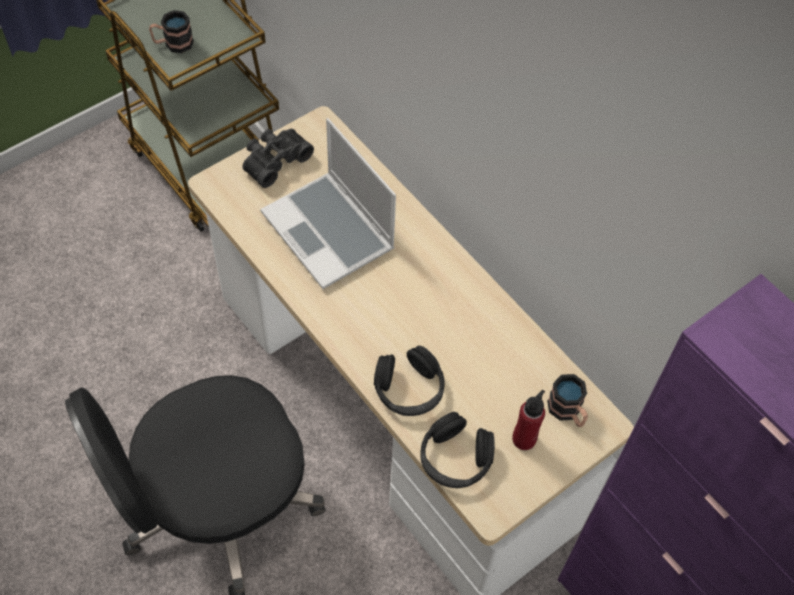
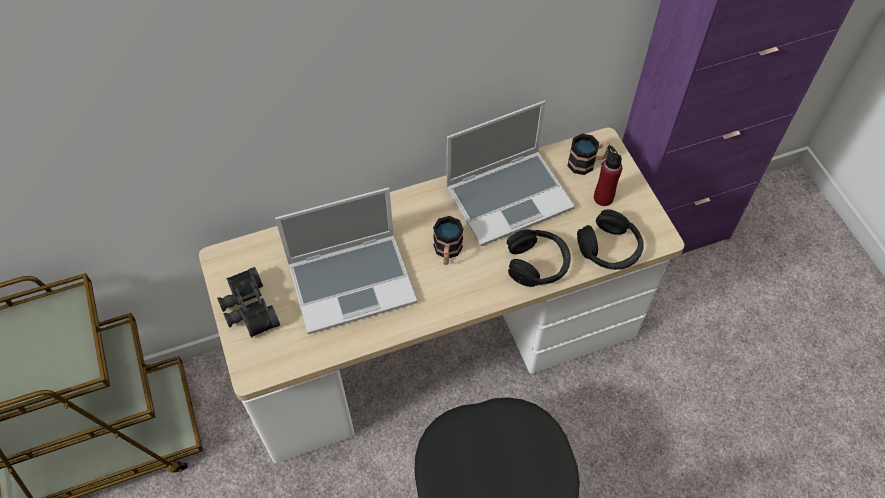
camera: 70 degrees left, 0 degrees up
mug [149,10,194,53] -> mug moved to [433,216,463,265]
none -> laptop [446,101,575,246]

